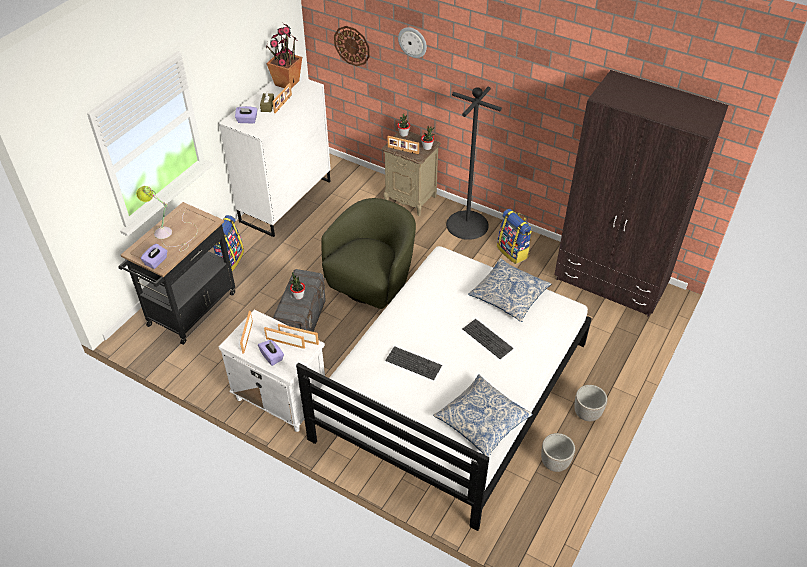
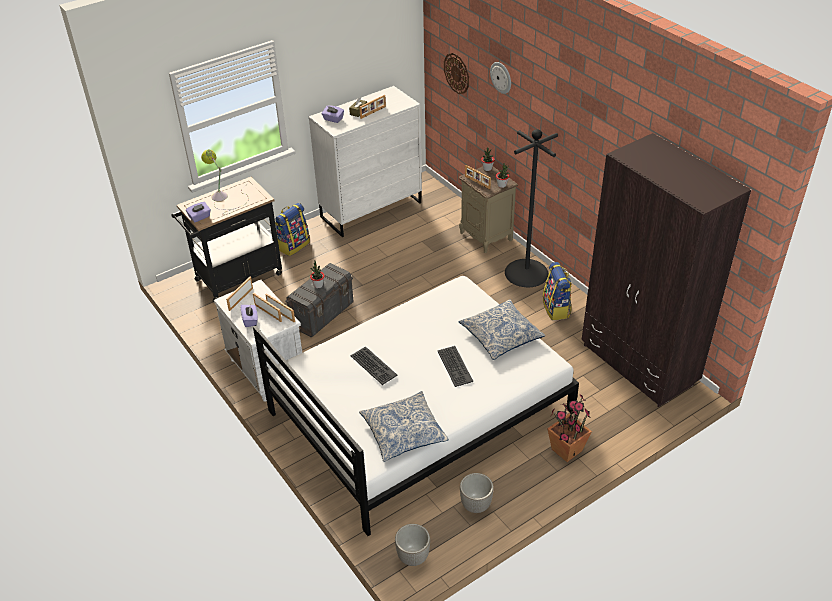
camera: 25 degrees right, 5 degrees down
potted plant [266,23,302,89] -> potted plant moved to [547,393,592,462]
green armchair [321,198,416,309] -> none
planter [575,385,607,421] -> planter moved to [395,524,430,566]

